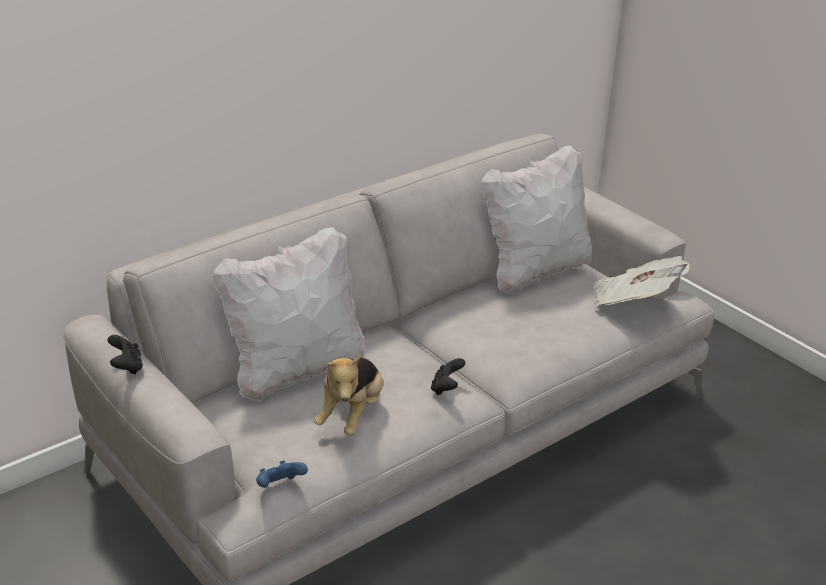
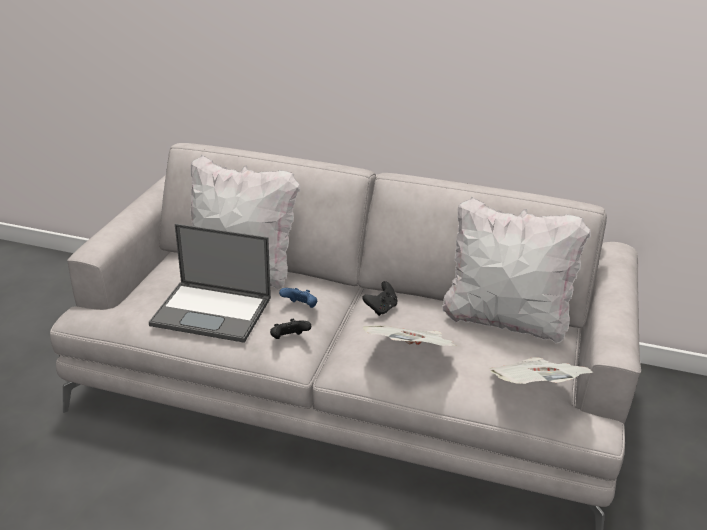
camera: 55 degrees right, 0 degrees up
black game controller [107,335,143,375] -> black game controller moved to [362,281,397,316]
blue game controller [256,460,308,488] -> blue game controller moved to [279,288,317,308]
plush toy [314,355,384,436] -> laptop [149,224,271,343]
none -> newspaper [363,325,457,346]

